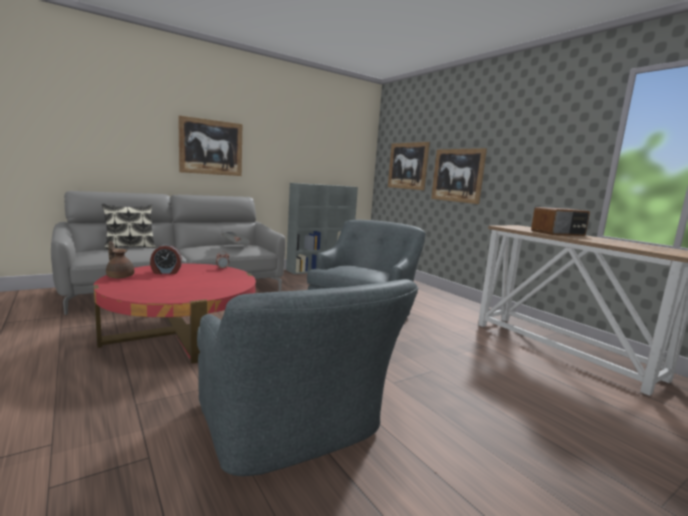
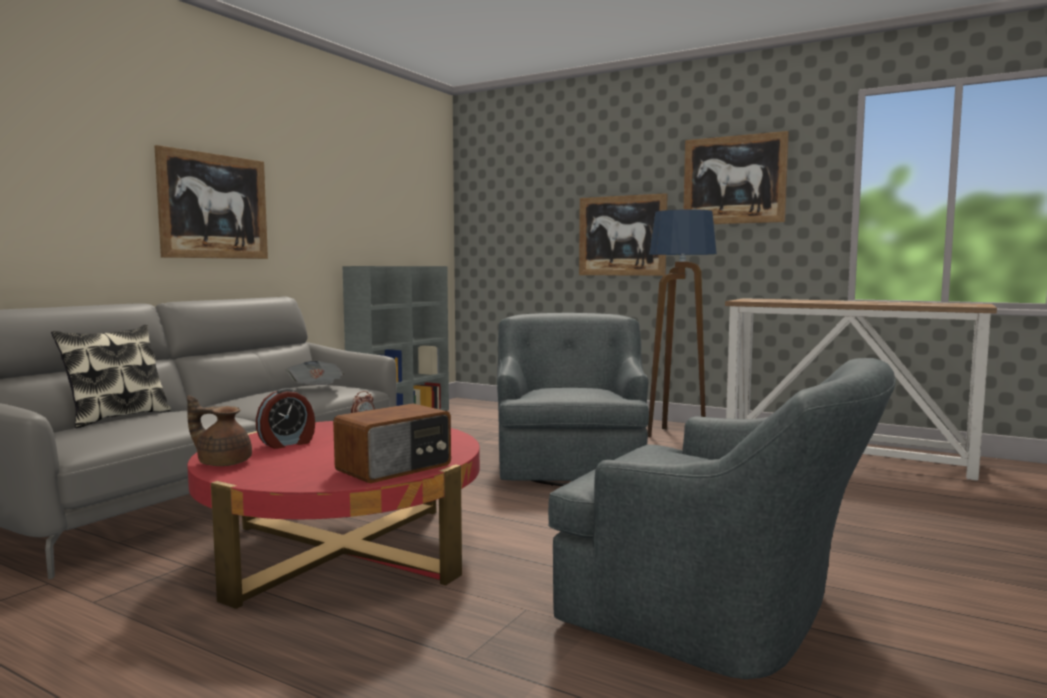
camera: 25 degrees left, 5 degrees down
picture [388,142,430,190] -> picture moved to [684,131,789,224]
radio [531,207,590,236] -> radio moved to [333,403,451,483]
none -> floor lamp [647,209,717,437]

